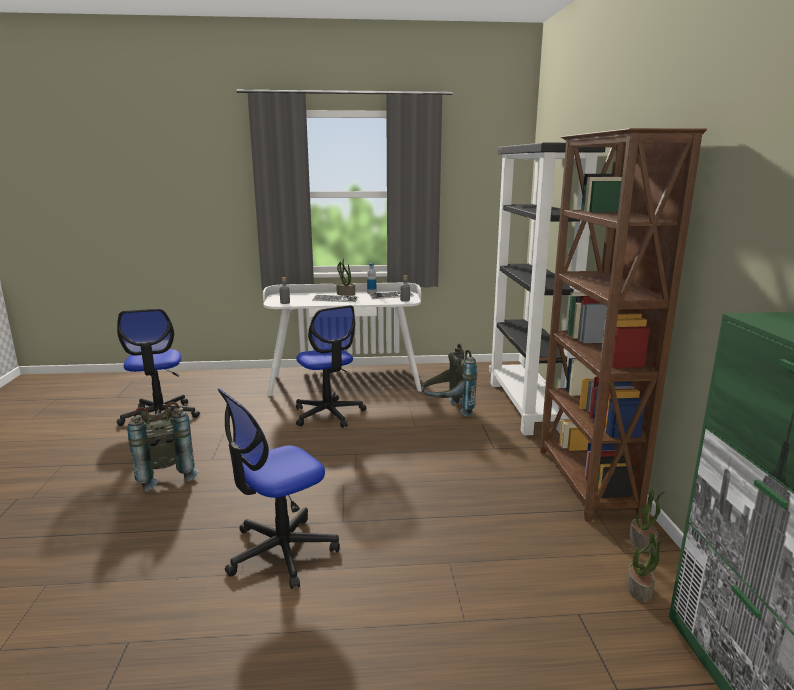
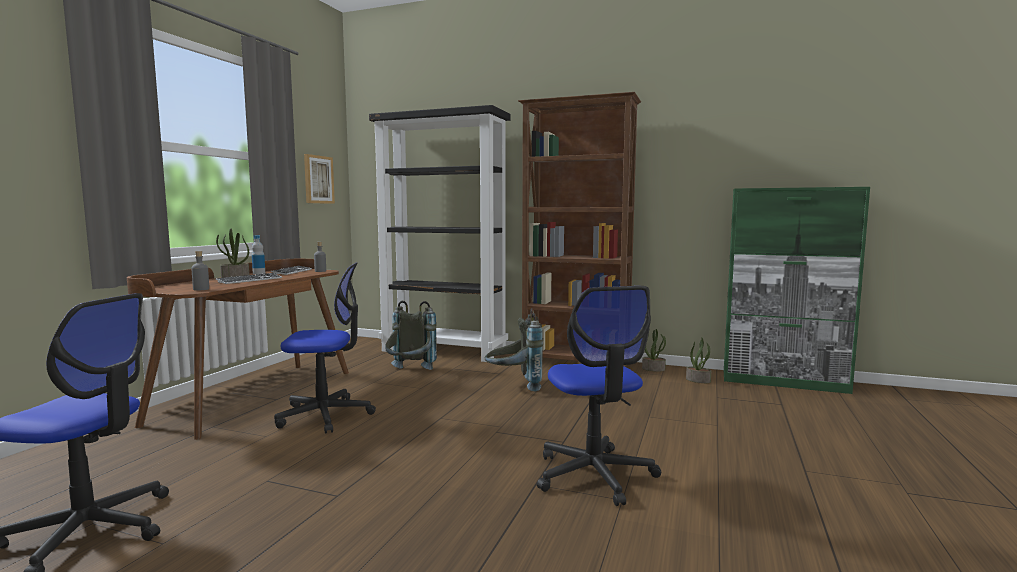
camera: 65 degrees left, 10 degrees down
grey backpack [127,402,199,492] -> grey backpack moved to [485,308,543,391]
white desk [263,283,422,396] -> brown desk [127,259,349,440]
none -> picture [304,154,335,204]

